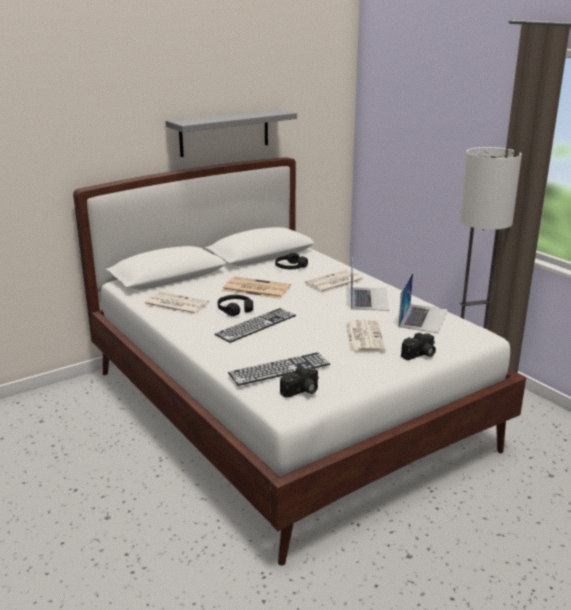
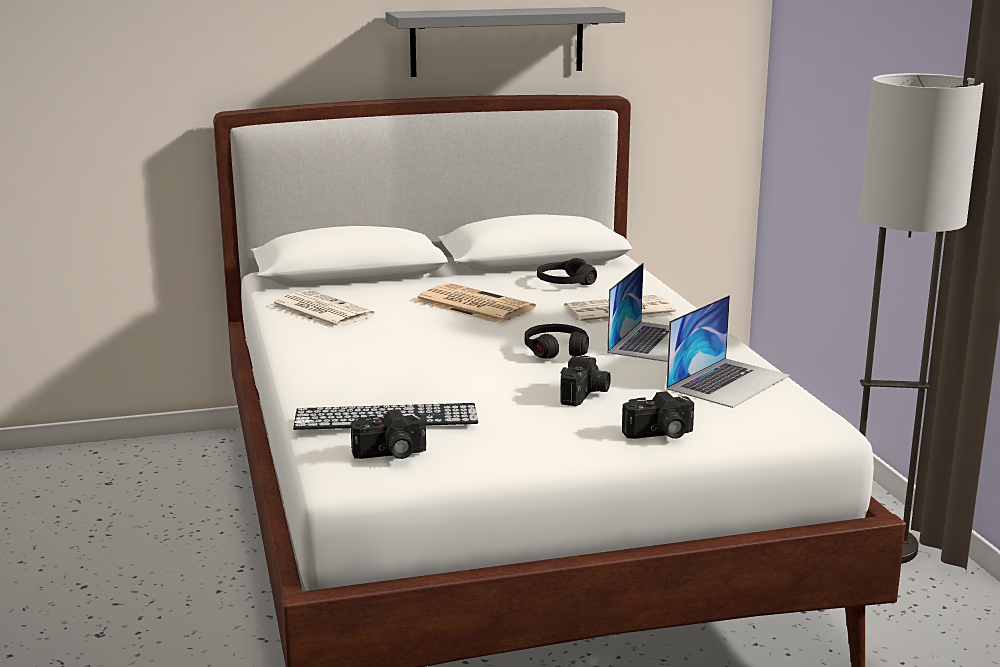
camera: 20 degrees right, 5 degrees down
keyboard [214,308,296,343] -> none
black headphones [218,295,253,316] -> black headphones moved to [524,324,589,359]
newspaper [345,320,385,353] -> camera [560,356,611,406]

